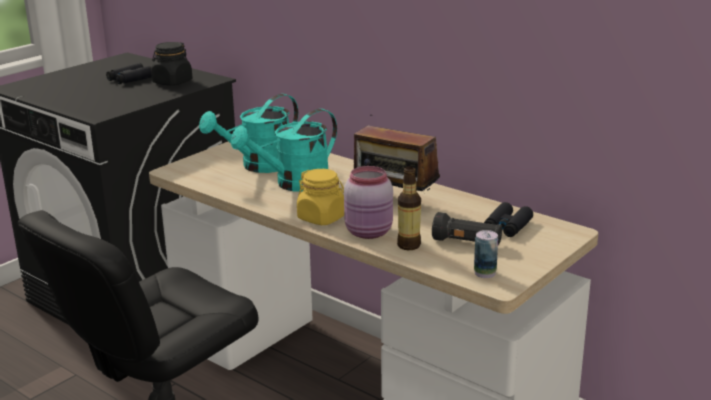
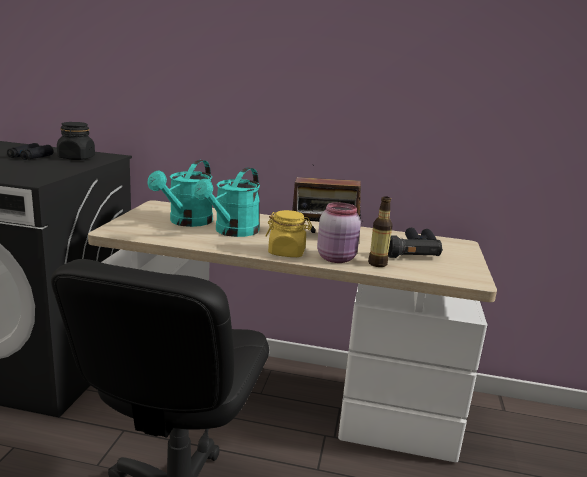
camera: 30 degrees left, 5 degrees down
can [474,230,498,278] -> none

